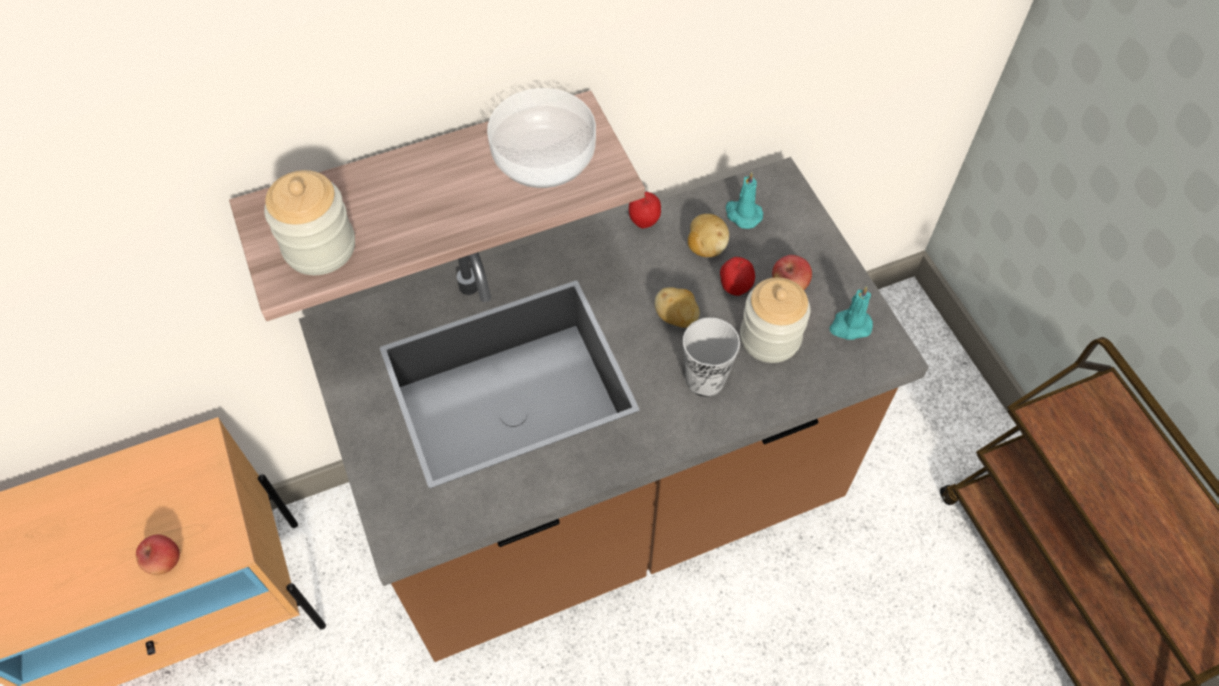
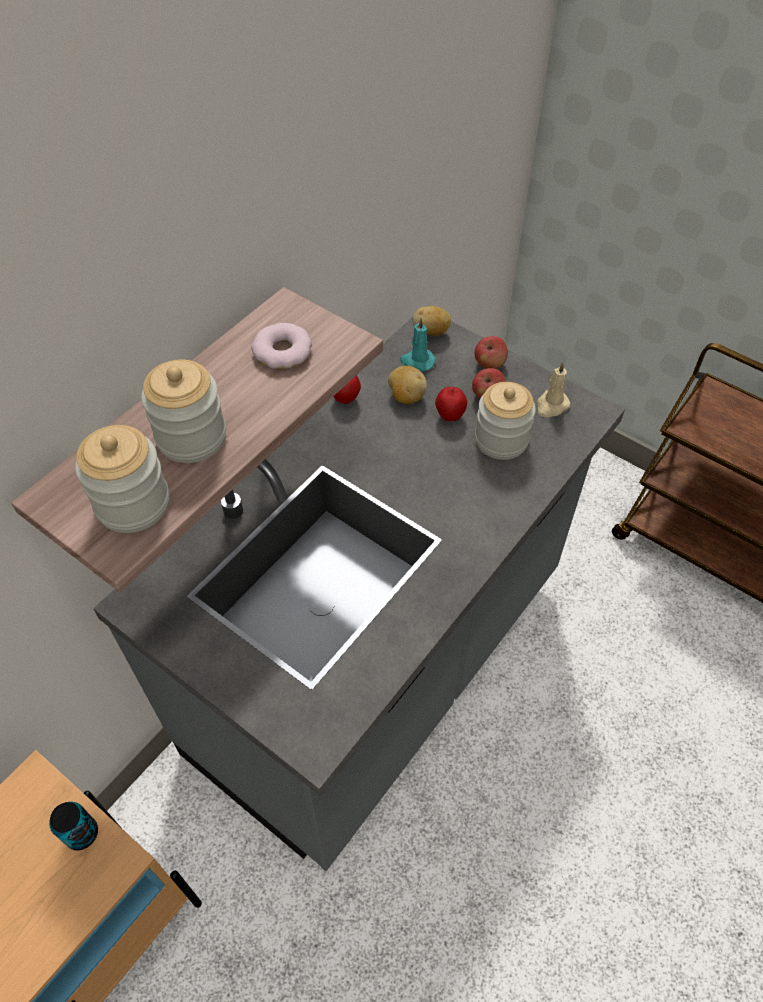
camera: 30 degrees left, 5 degrees down
apple [136,534,180,575] -> apple moved to [475,336,508,369]
brown counter [299,157,929,662] -> grey counter [93,317,625,871]
bowl [487,88,596,188] -> donut [251,323,312,369]
potato [655,287,700,328] -> potato moved to [413,306,451,336]
cup [683,317,740,397] -> none
turquoise candle [829,286,873,340] -> beige candle [537,362,571,417]
none -> can [49,802,98,850]
none -> jar [141,360,226,463]

